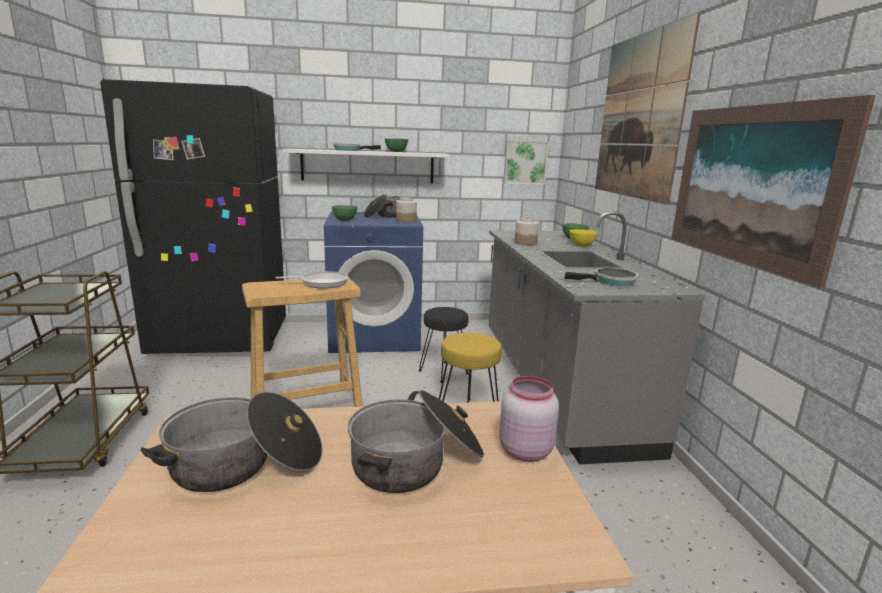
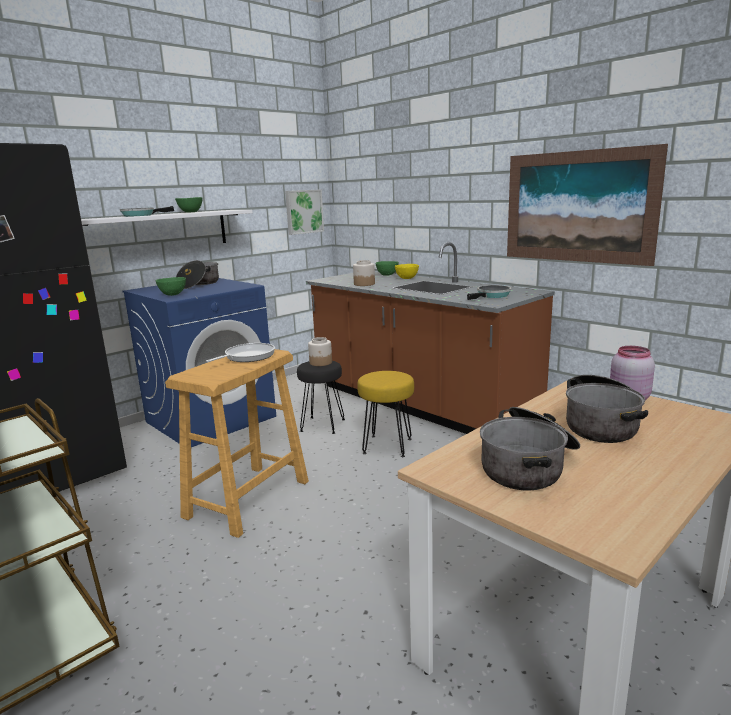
camera: 35 degrees left, 0 degrees up
jar [396,197,417,222] -> jar moved to [308,337,332,366]
grey counter [489,211,706,465] -> brown counter [306,242,555,434]
picture [595,12,701,205] -> none

